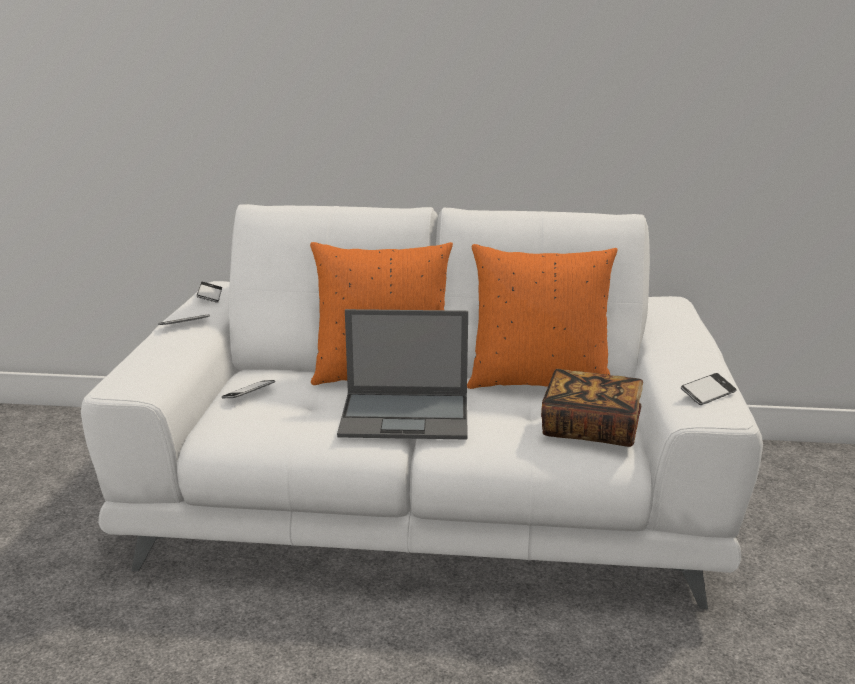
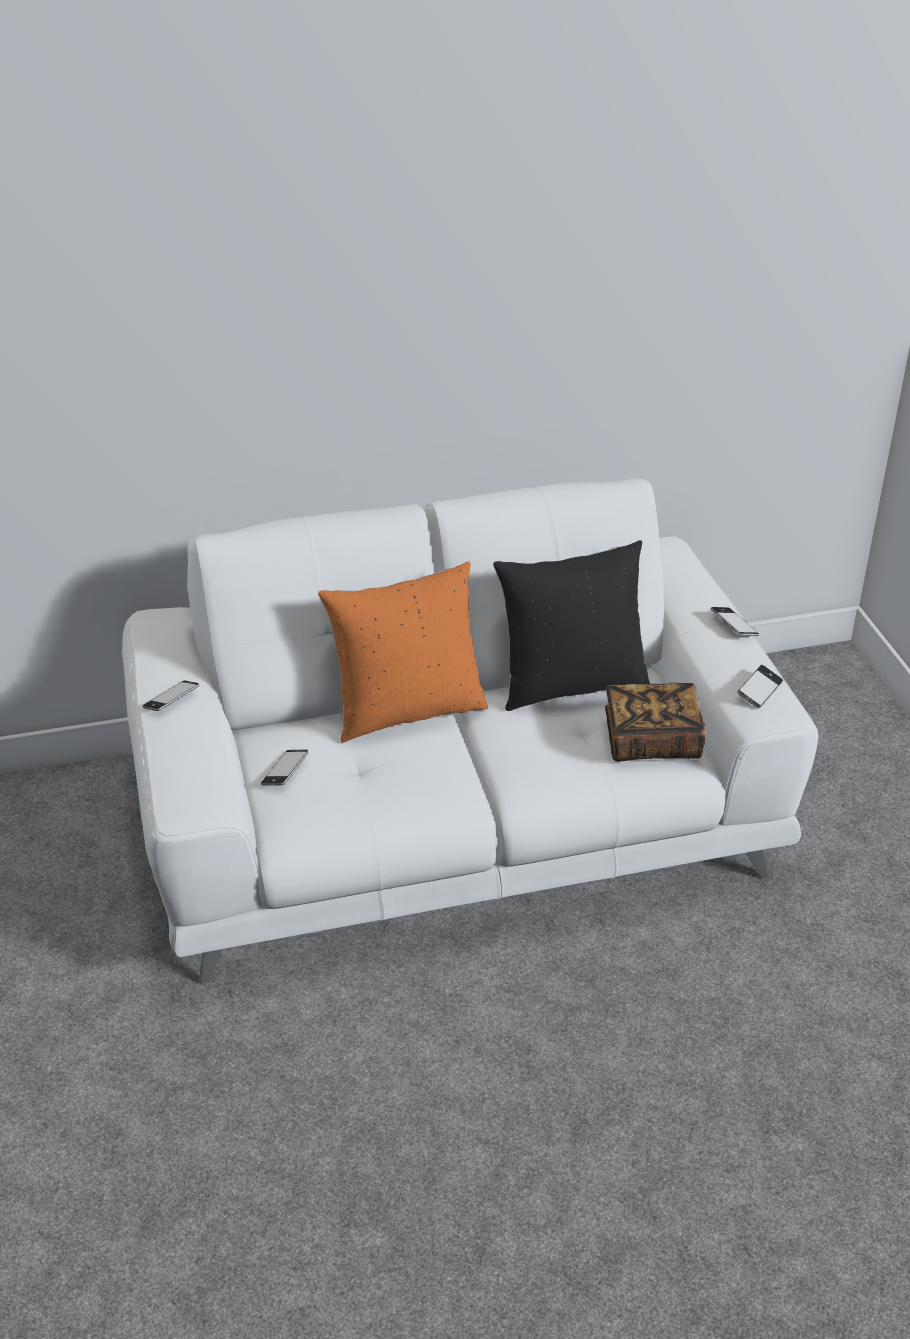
camera: 20 degrees left, 15 degrees up
phone [197,282,222,303] -> phone moved to [711,607,759,636]
laptop [337,309,468,439] -> none
orange pillow [467,244,618,389] -> black pillow [493,540,650,711]

